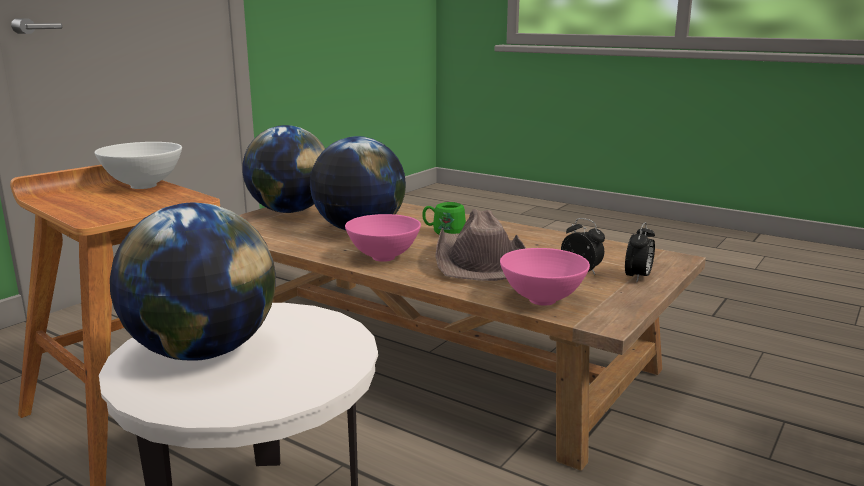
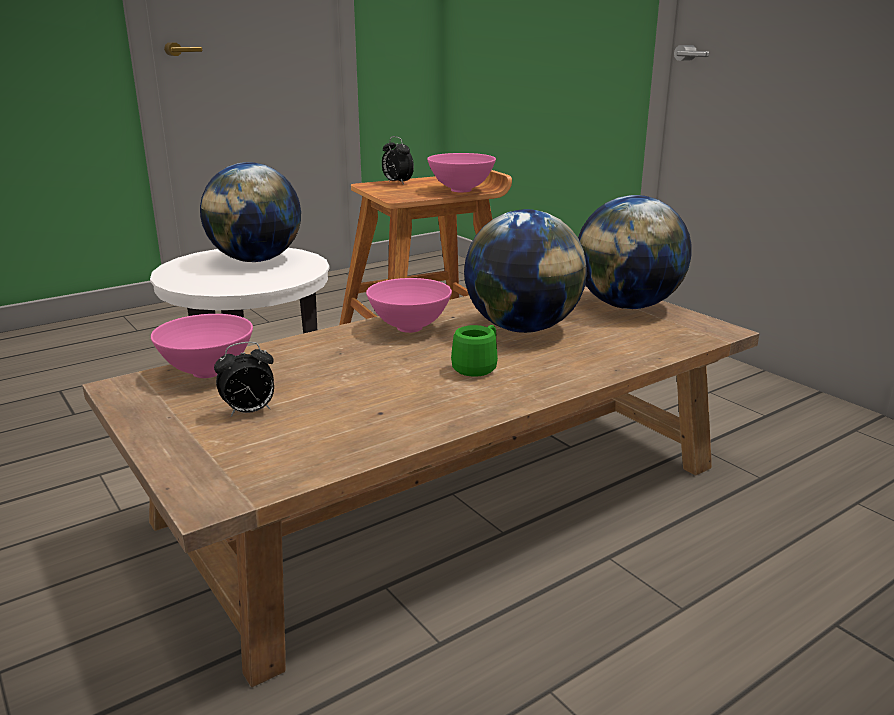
camera: 110 degrees right, 5 degrees up
white bowl [94,142,182,189] -> pink bowl [427,153,496,192]
brown hat [435,209,526,281] -> none
alarm clock [625,222,655,282] -> alarm clock moved to [382,136,414,185]

